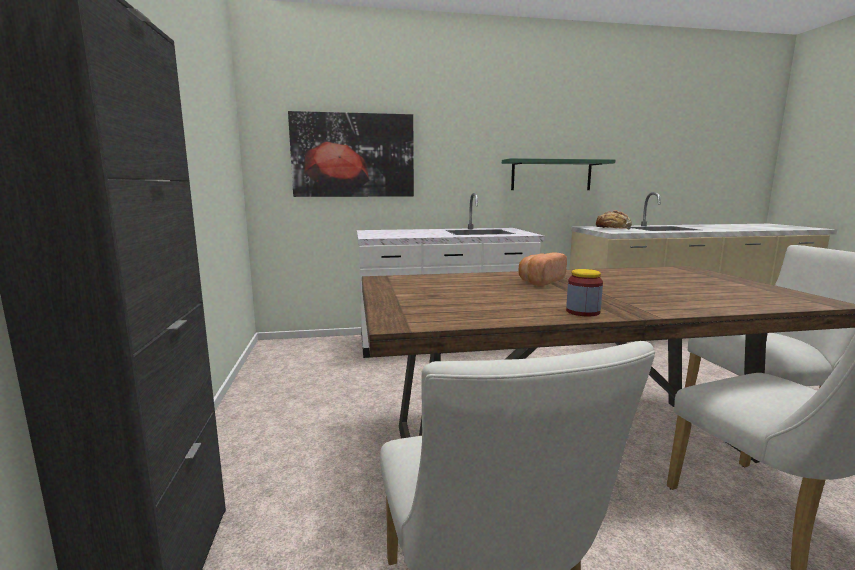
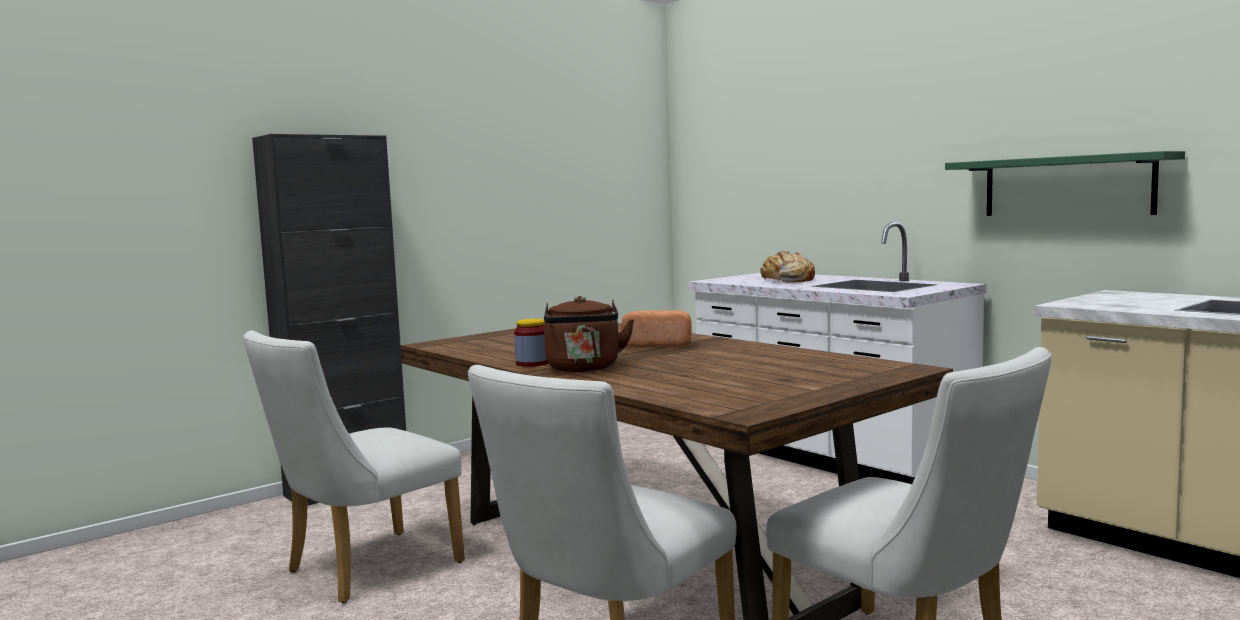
camera: 60 degrees right, 5 degrees down
picture [288,111,414,197] -> none
bread [592,210,632,230] -> bread moved to [761,251,815,283]
none -> brown kettle [544,296,634,372]

